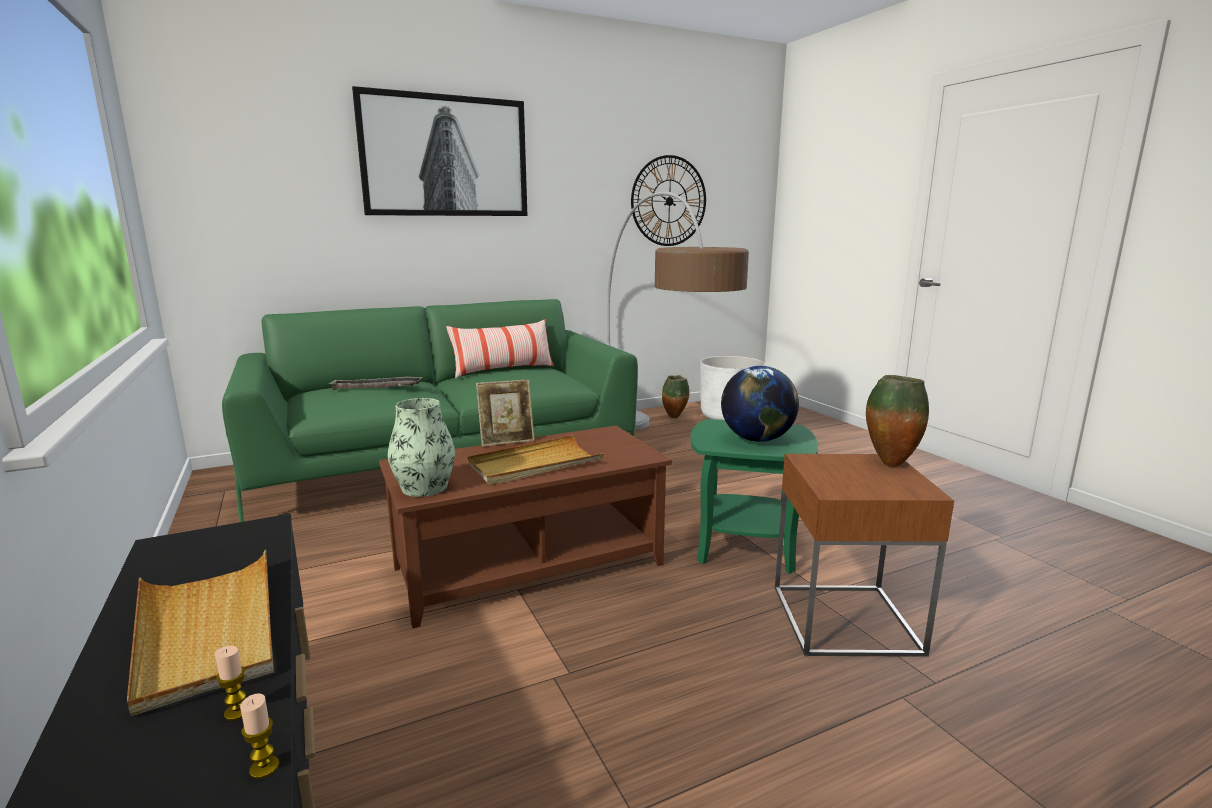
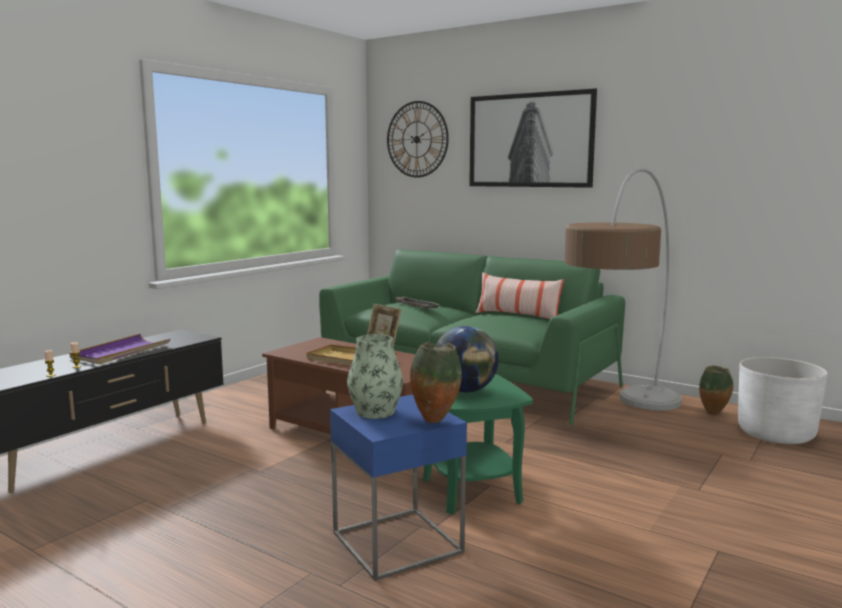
camera: 60 degrees right, 5 degrees down
beige tray [127,550,274,716] -> purple tray [70,334,170,365]
vase [388,398,455,497] -> vase moved to [347,334,403,419]
wall clock [631,155,706,246] -> wall clock moved to [387,101,449,178]
brown side table [775,454,954,657] -> blue side table [330,395,467,581]

